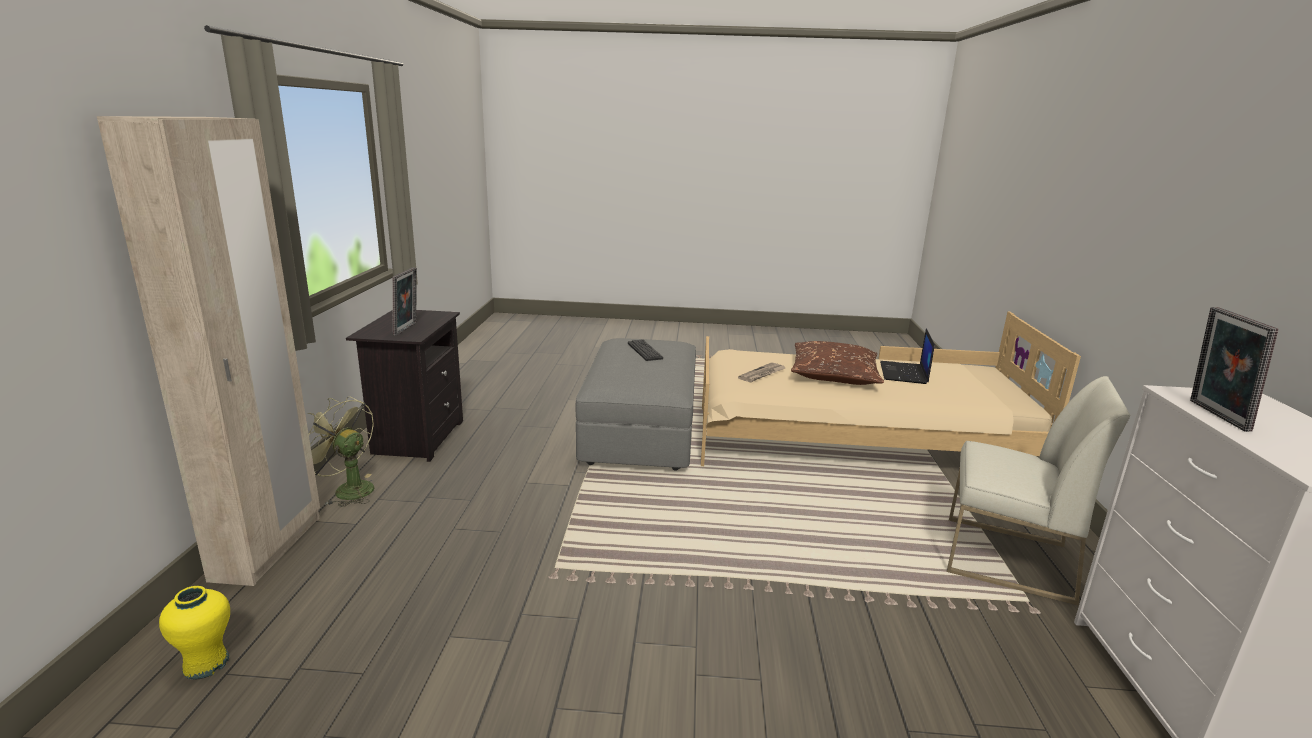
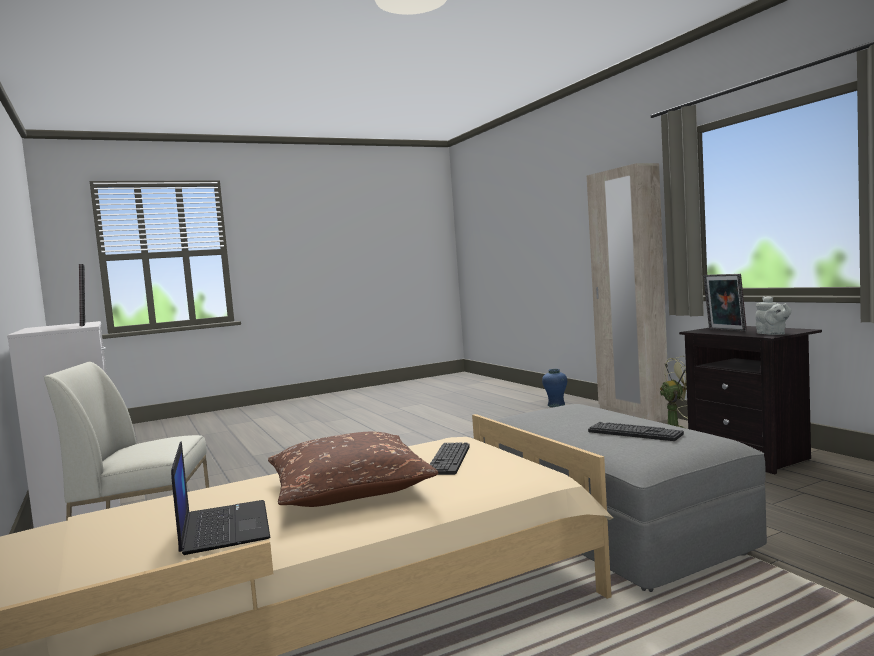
camera: 150 degrees right, 15 degrees down
yellow vase [159,586,230,680] -> blue vase [542,369,567,407]
newspaper [738,362,785,382] -> keyboard [430,442,470,475]
none -> grey teapot [755,296,792,335]

